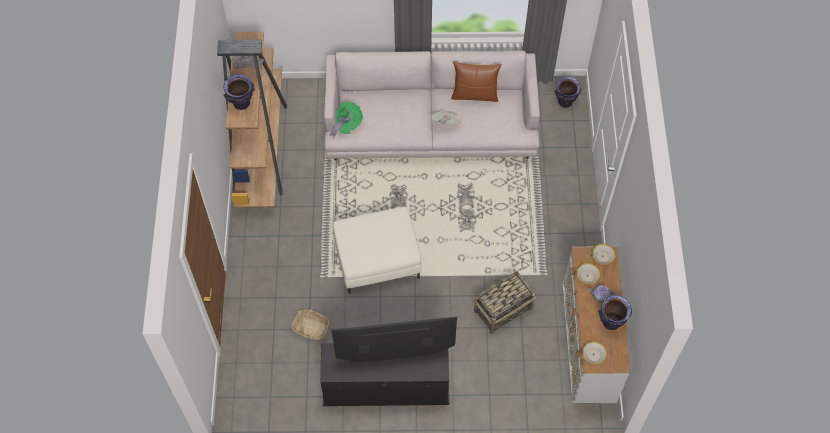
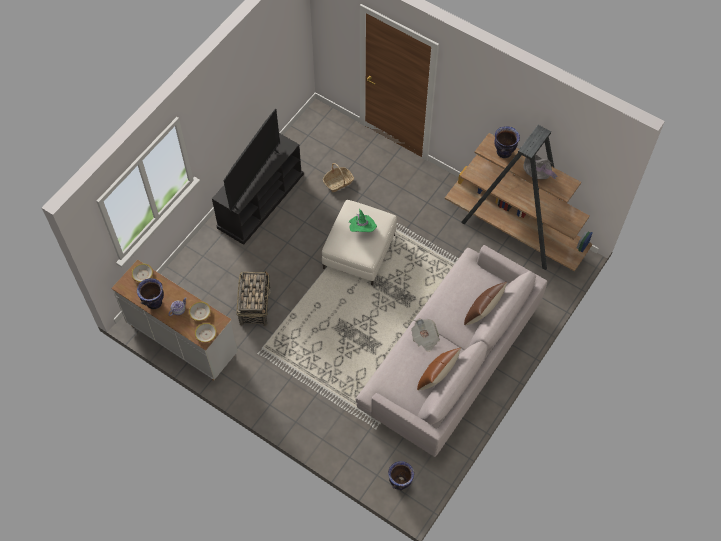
camera: 125 degrees right, 0 degrees up
green hat [329,102,363,139] -> green hat moved to [349,209,377,232]
none -> brown pillow [464,282,507,325]

